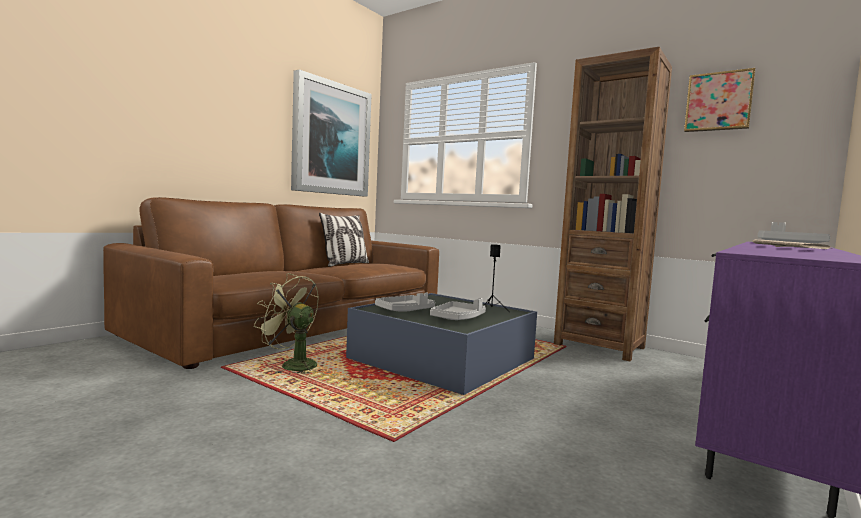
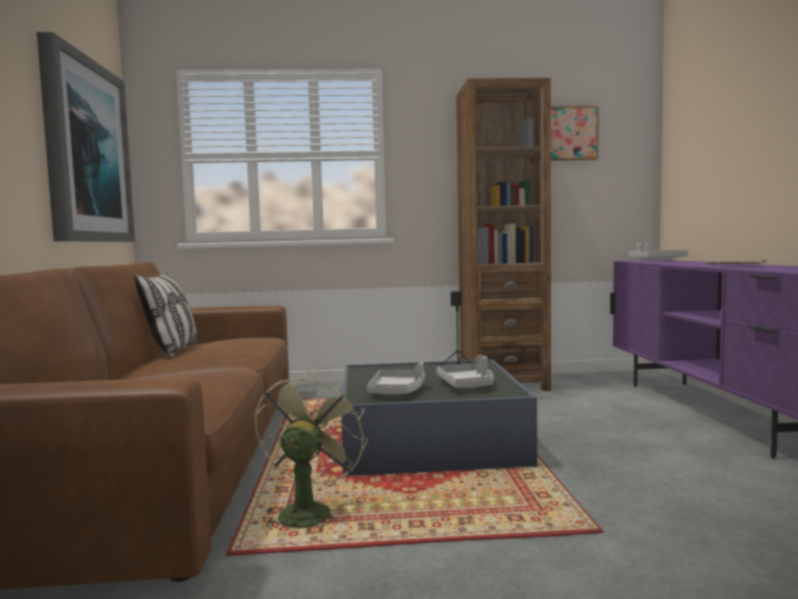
camera: 40 degrees left, 0 degrees up
green fan [254,273,319,374] -> green fan turned 120 degrees clockwise [255,371,368,530]

